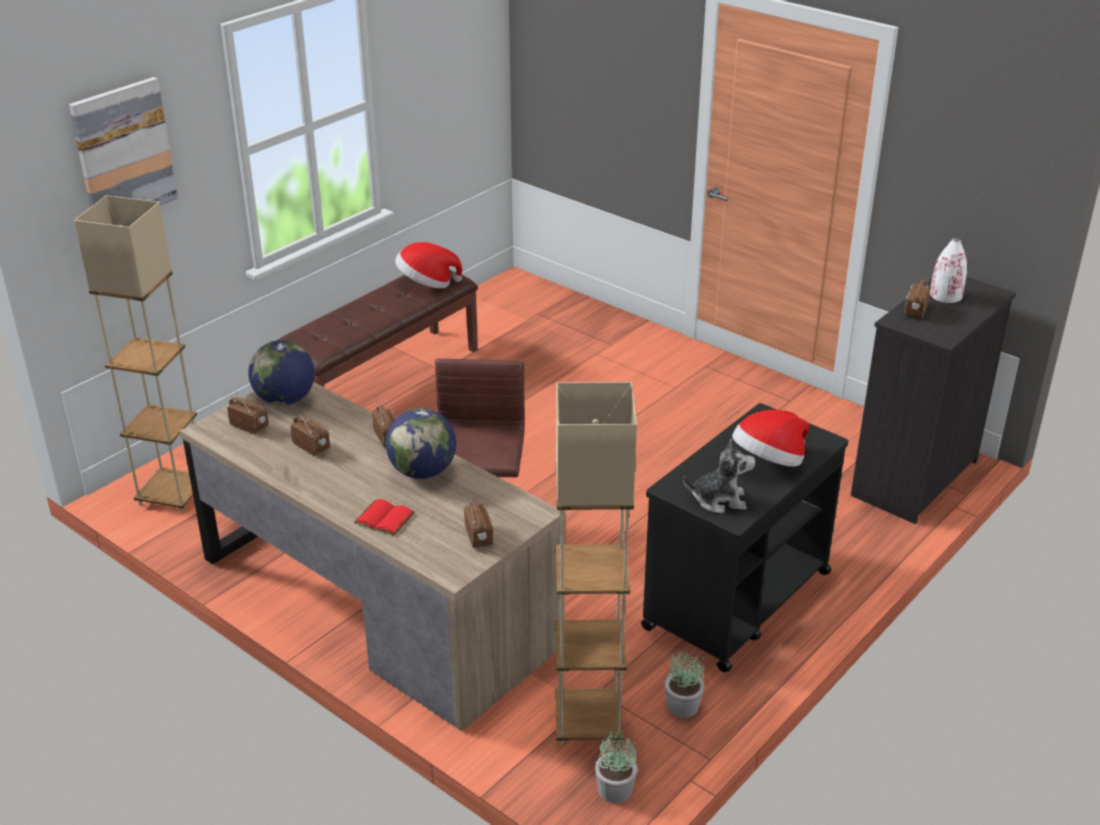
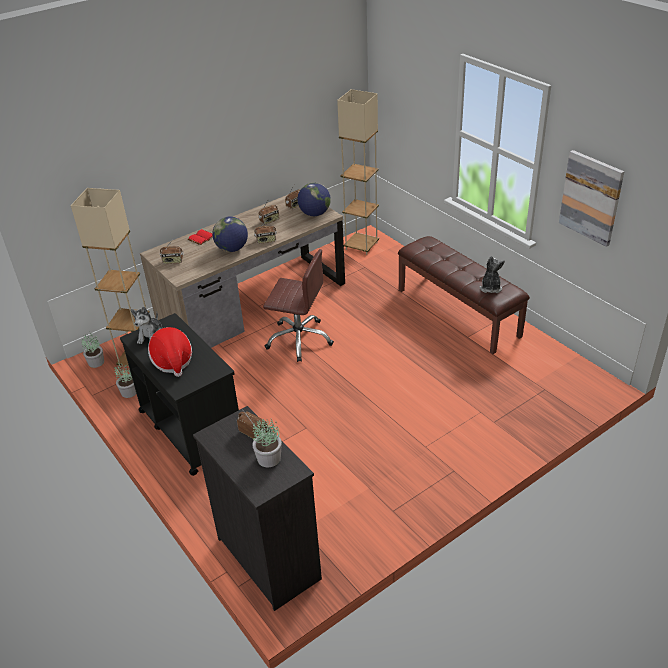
camera: 105 degrees right, 5 degrees up
picture [69,77,178,207] -> picture moved to [559,150,624,247]
hat [395,242,462,288] -> plush toy [479,256,505,293]
white vase [930,238,967,303] -> potted plant [252,420,282,468]

